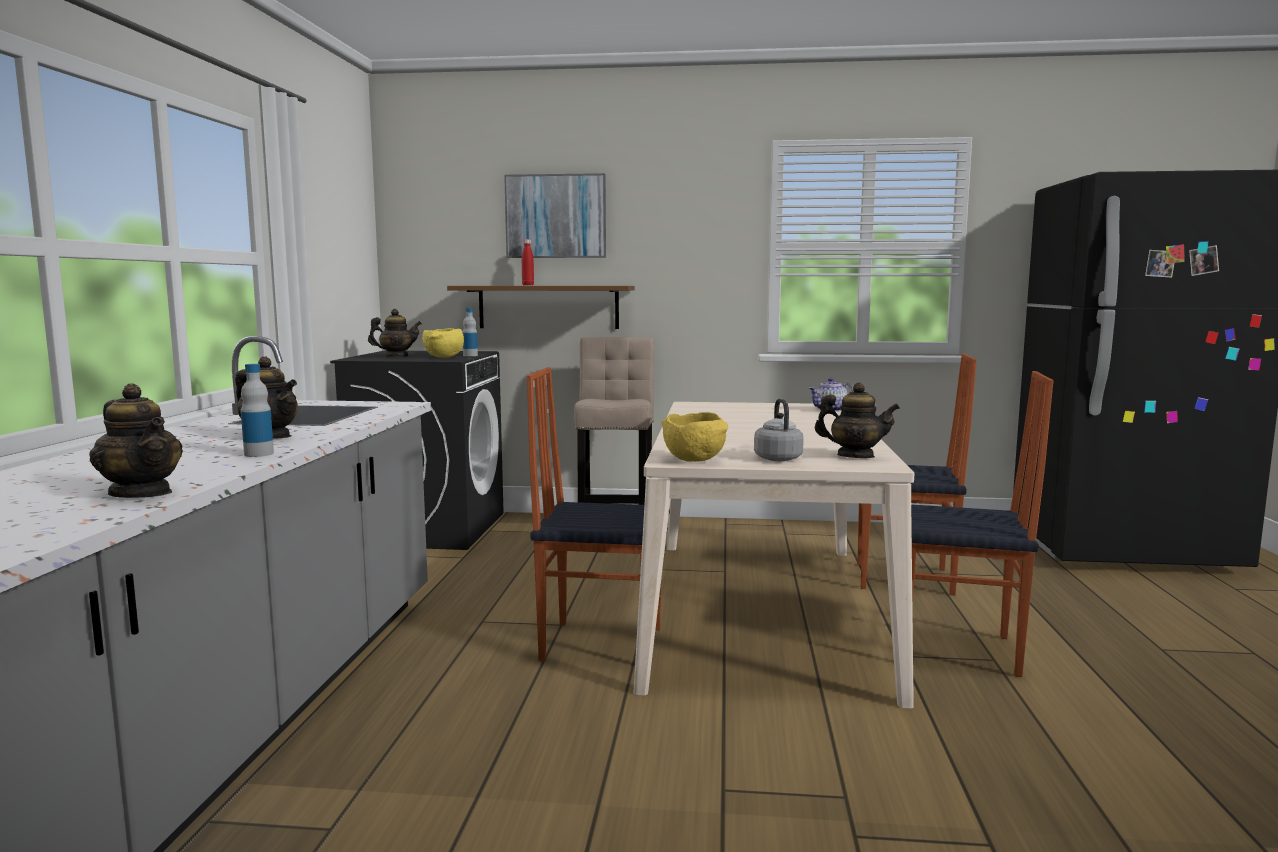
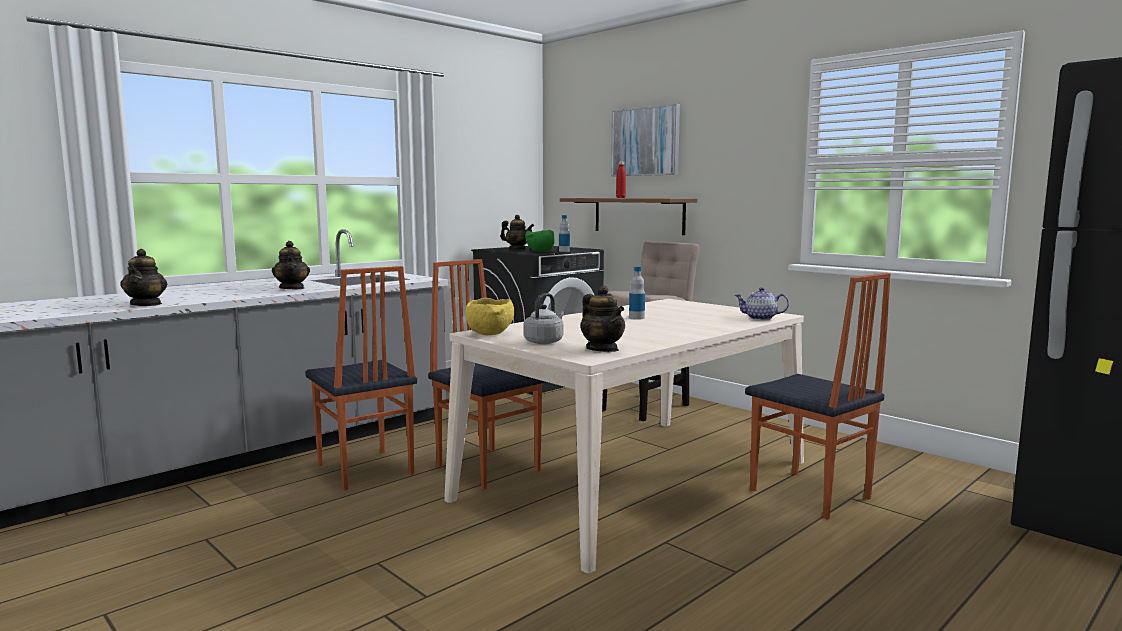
camera: 40 degrees right, 0 degrees up
bottle [241,364,274,457] -> bottle moved to [629,266,645,320]
yellow bowl [422,328,464,358] -> green bowl [525,230,555,252]
chair [911,371,1054,677] -> chair moved to [305,266,417,491]

